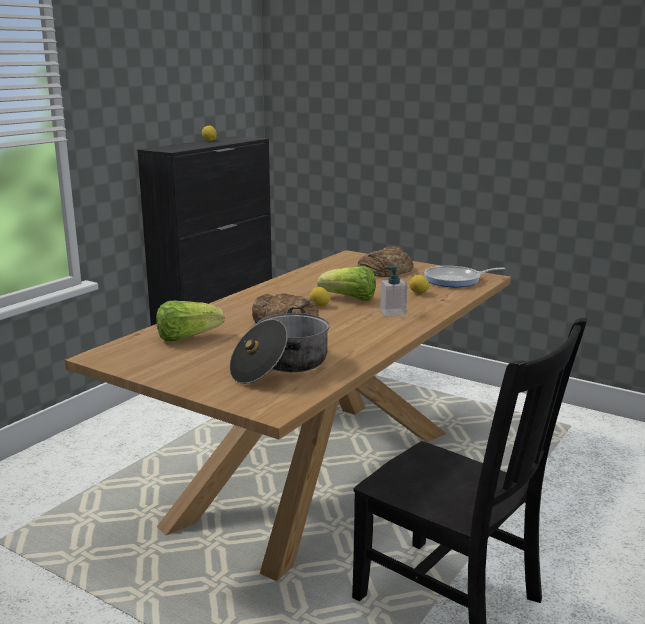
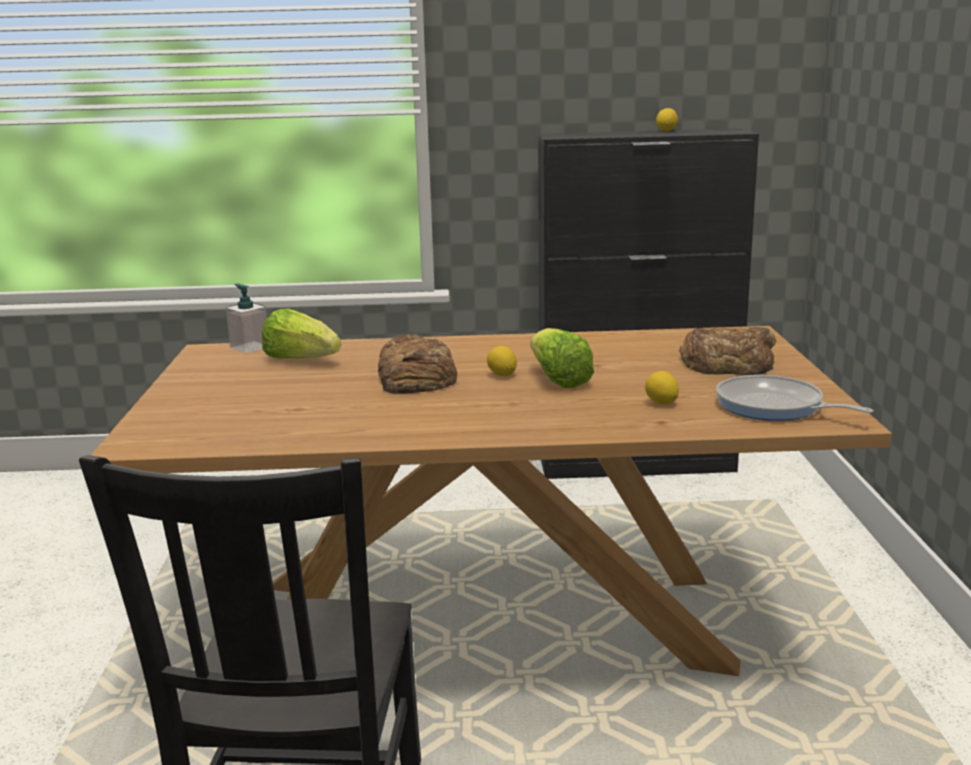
camera: 55 degrees right, 0 degrees up
cooking pot [229,307,330,384] -> none
soap dispenser [380,266,407,317] -> soap dispenser moved to [226,284,267,353]

